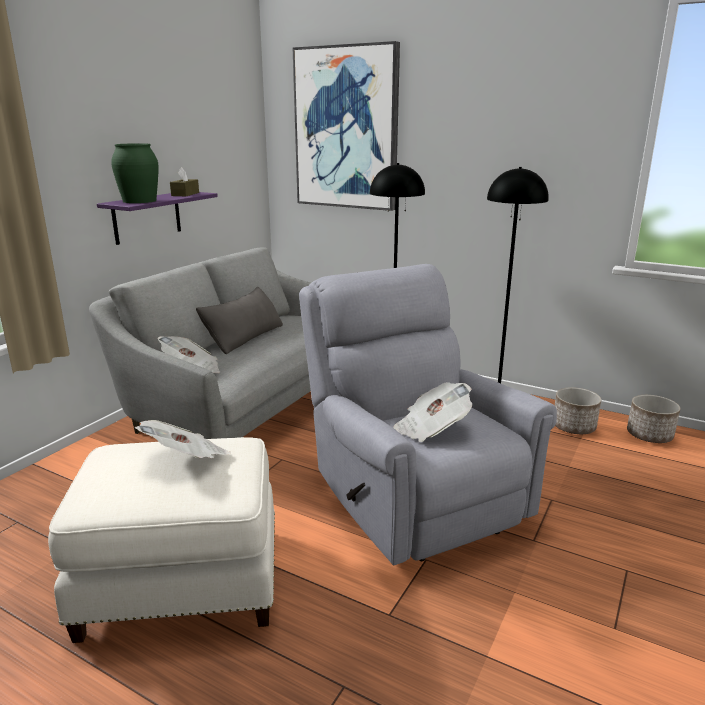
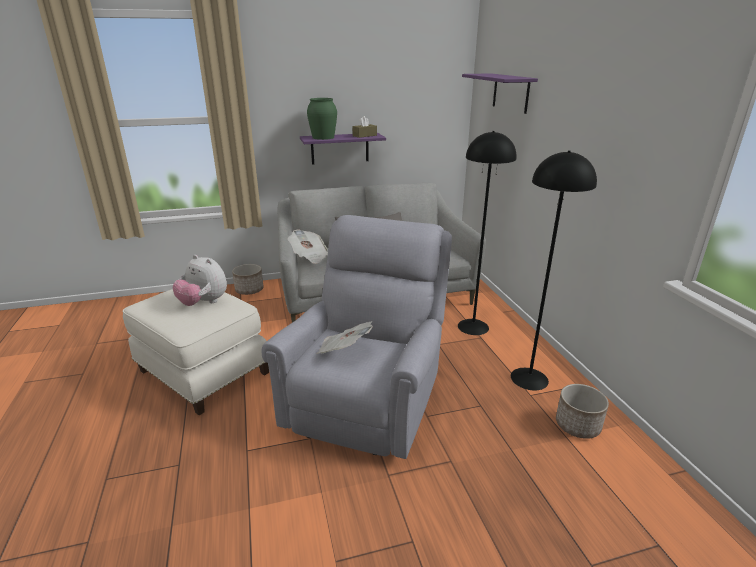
camera: 45 degrees right, 5 degrees up
newspaper [134,420,231,458] -> plush toy [173,255,227,306]
picture [292,41,400,211] -> purple shelf [462,73,538,114]
planter [627,395,680,443] -> planter moved to [232,264,264,295]

